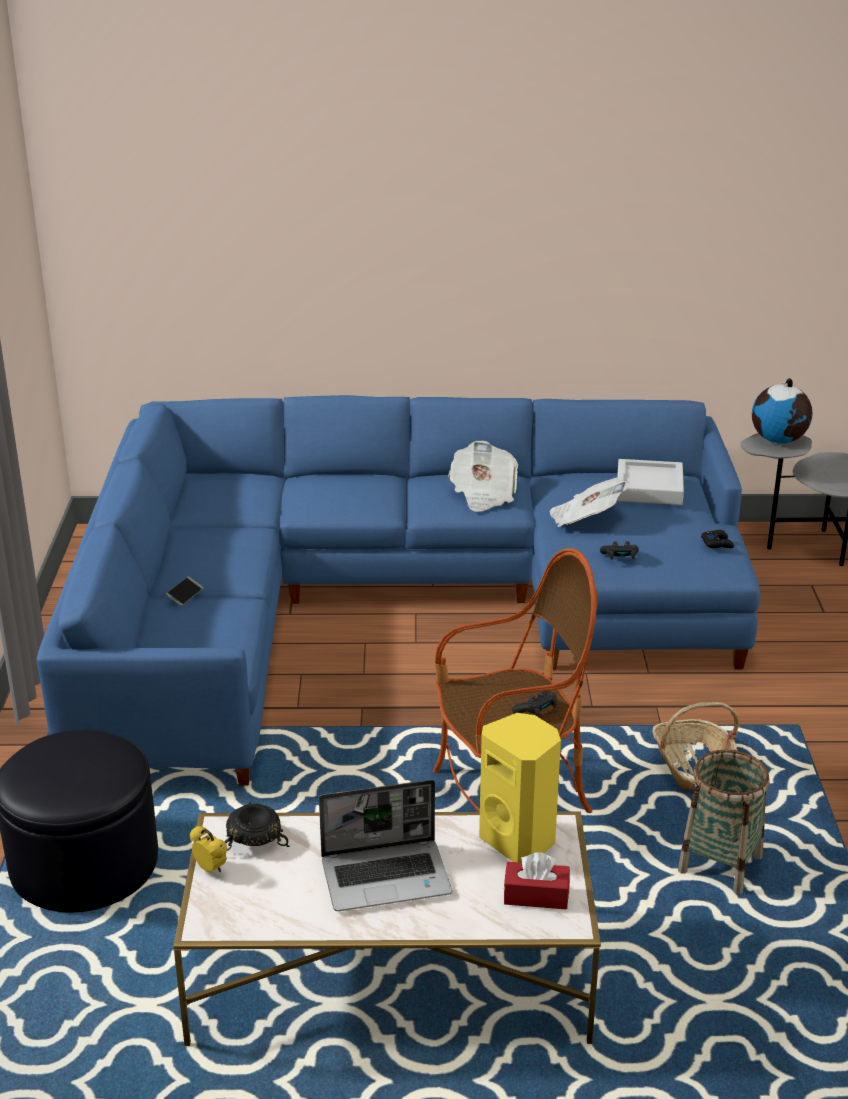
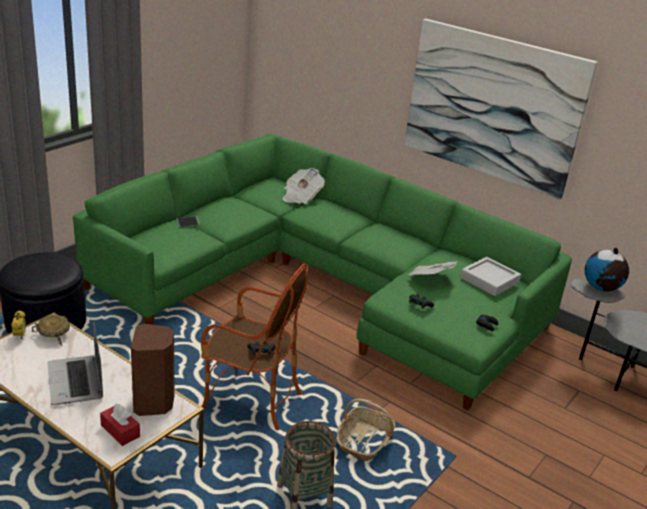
camera: 35 degrees right, 0 degrees up
blue sofa [37,395,761,786] -> green sofa [73,134,572,411]
black bowl [224,802,289,851] -> beige bowl [31,315,70,346]
laptop [319,780,452,911] -> laptop turned 45 degrees clockwise [48,320,103,405]
newspaper [448,441,518,512] -> newspaper moved to [283,168,325,204]
yellow speaker [479,713,561,863] -> brown speaker [131,323,174,416]
none -> picture [404,19,598,200]

